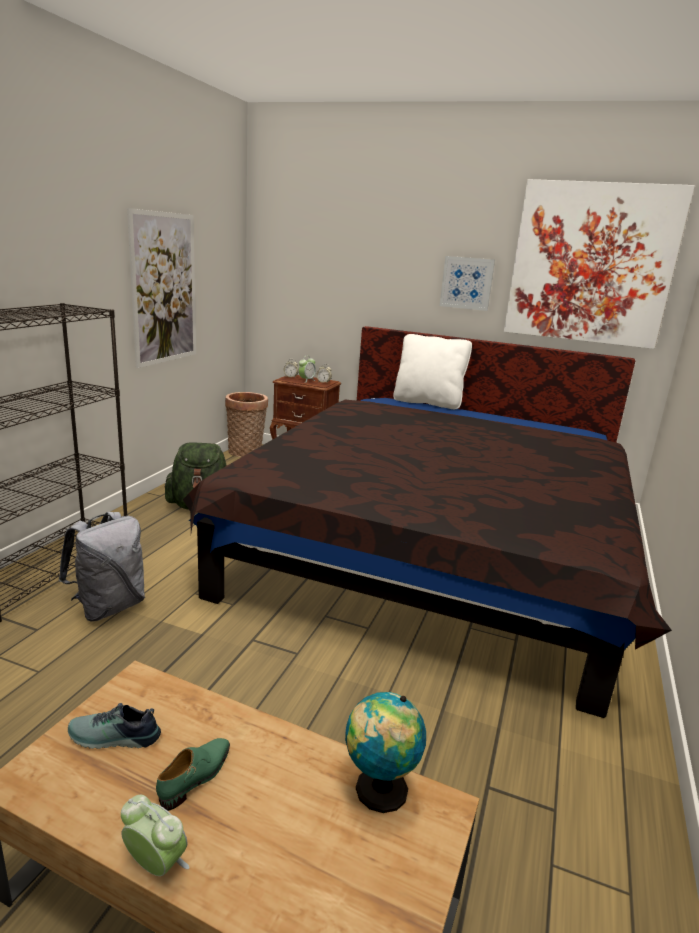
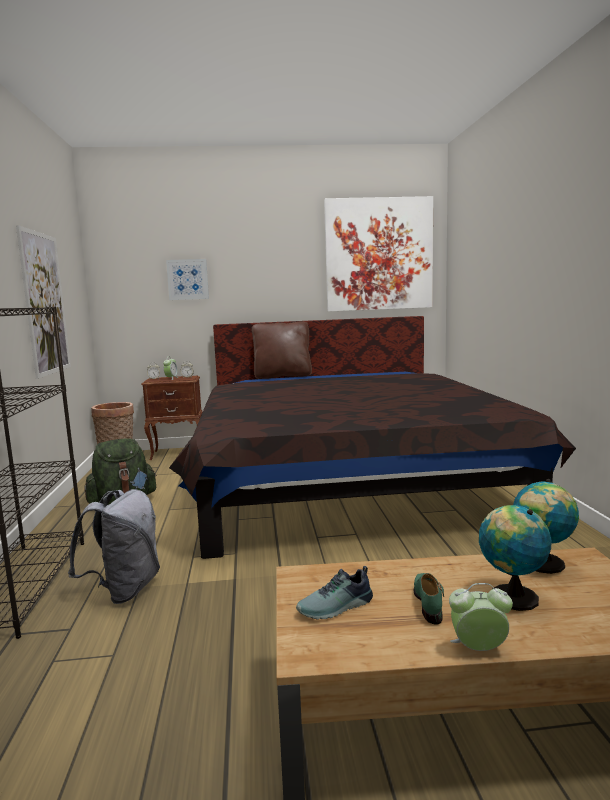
camera: 25 degrees left, 10 degrees down
white pillow [393,334,472,409] -> brown pillow [251,321,312,379]
picture [440,256,495,311] -> picture moved to [166,259,209,300]
none -> globe [479,505,552,611]

